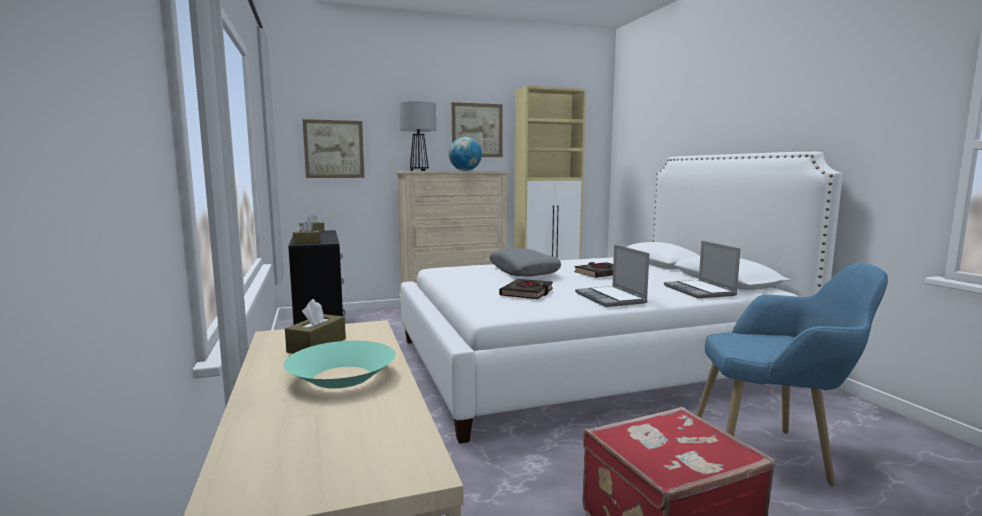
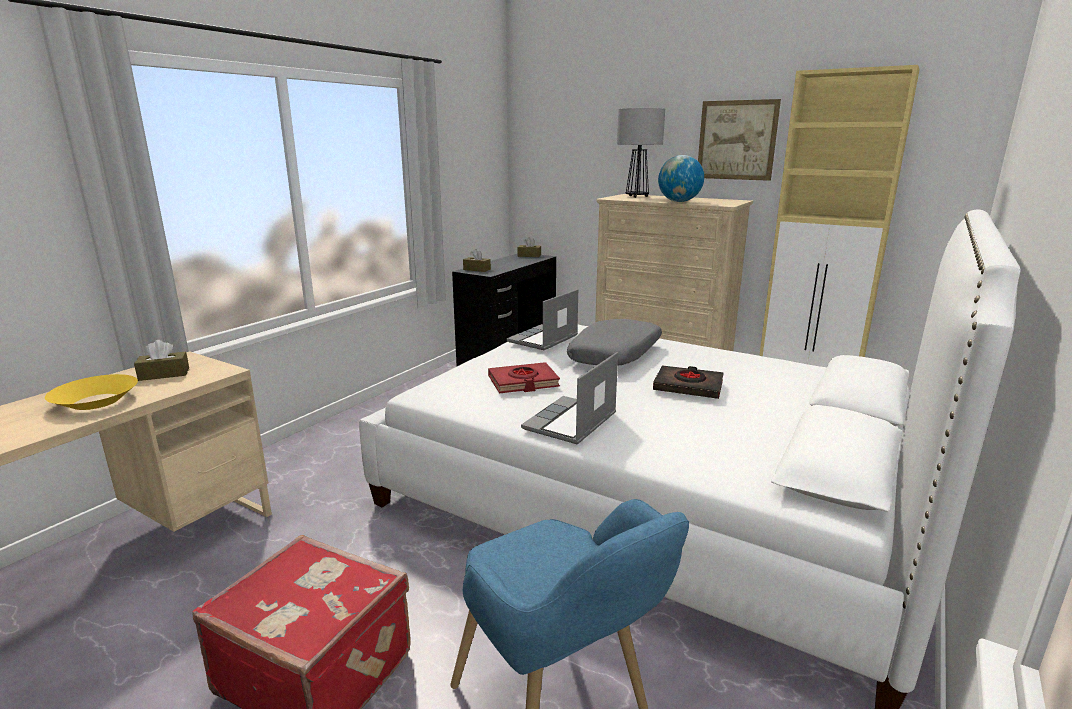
camera: 50 degrees right, 10 degrees up
turquoise bowl [283,341,396,388] -> yellow bowl [45,374,138,410]
picture [303,119,364,178] -> none
black book [499,279,553,299] -> red book [488,362,560,394]
laptop [664,241,740,298] -> laptop moved to [507,289,578,350]

